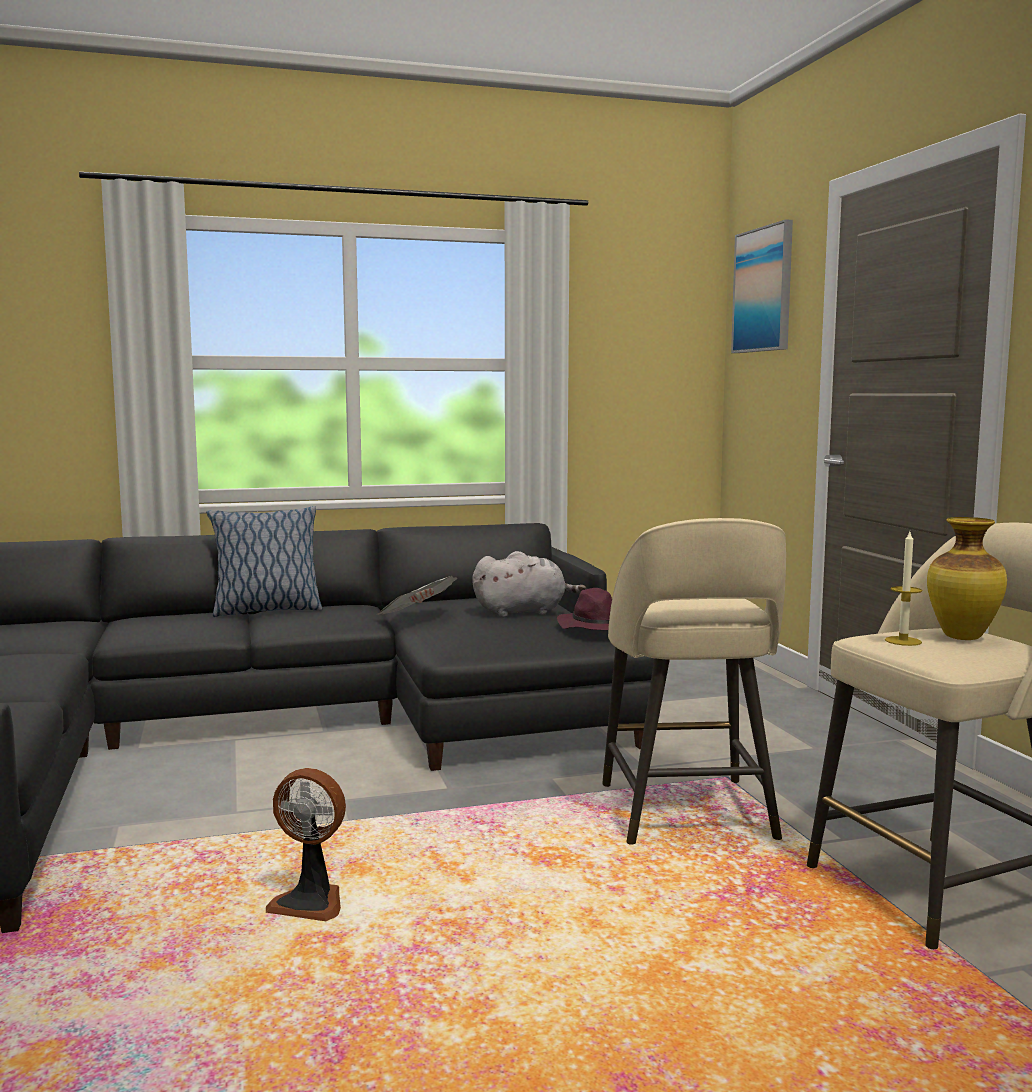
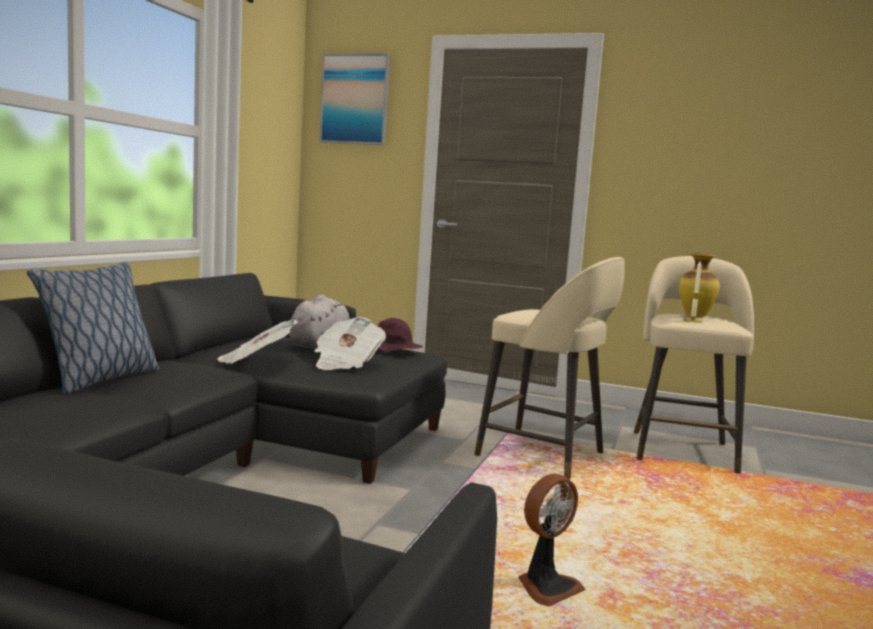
camera: 55 degrees left, 0 degrees up
none -> newspaper [315,317,386,370]

